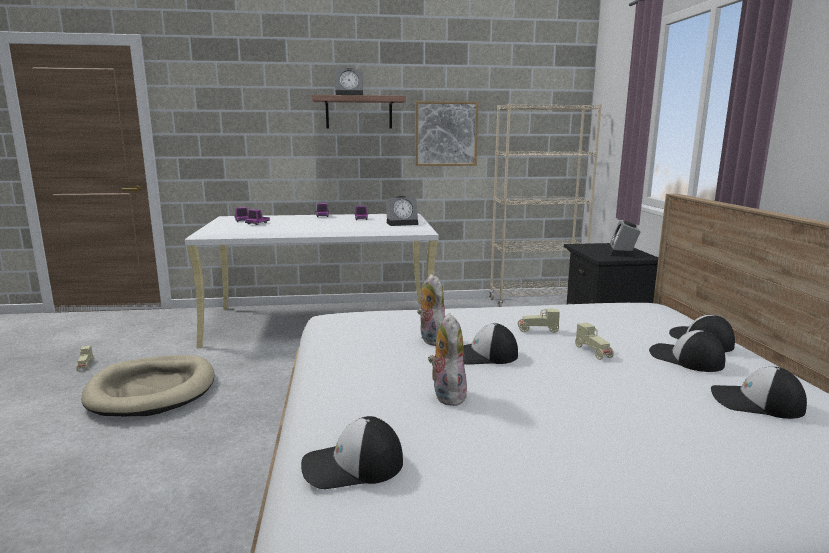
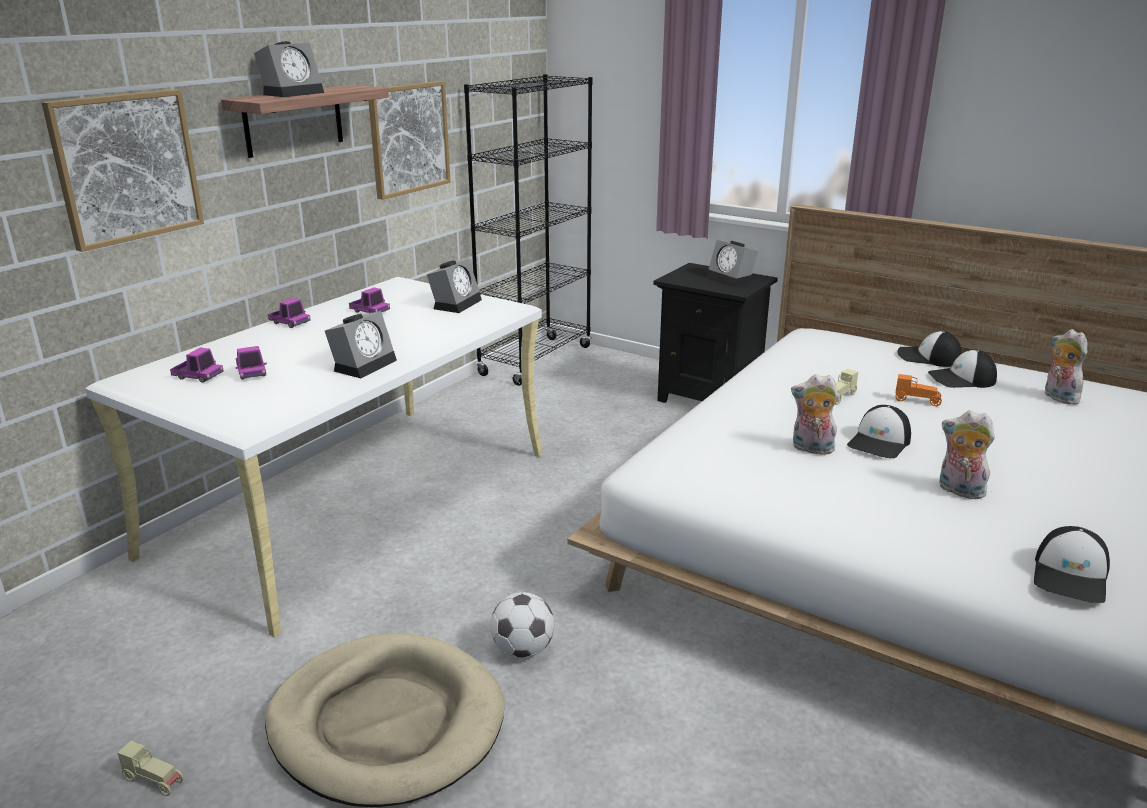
camera: 50 degrees left, 10 degrees up
beige bookcase [489,103,602,307] -> black bookcase [464,74,593,386]
beige toy car [575,322,614,360] -> orange toy car [895,374,942,406]
cap [711,367,807,419] -> plush toy [1045,329,1087,405]
none -> picture [41,89,204,252]
none -> alarm clock [325,311,397,378]
none -> football [490,592,554,658]

